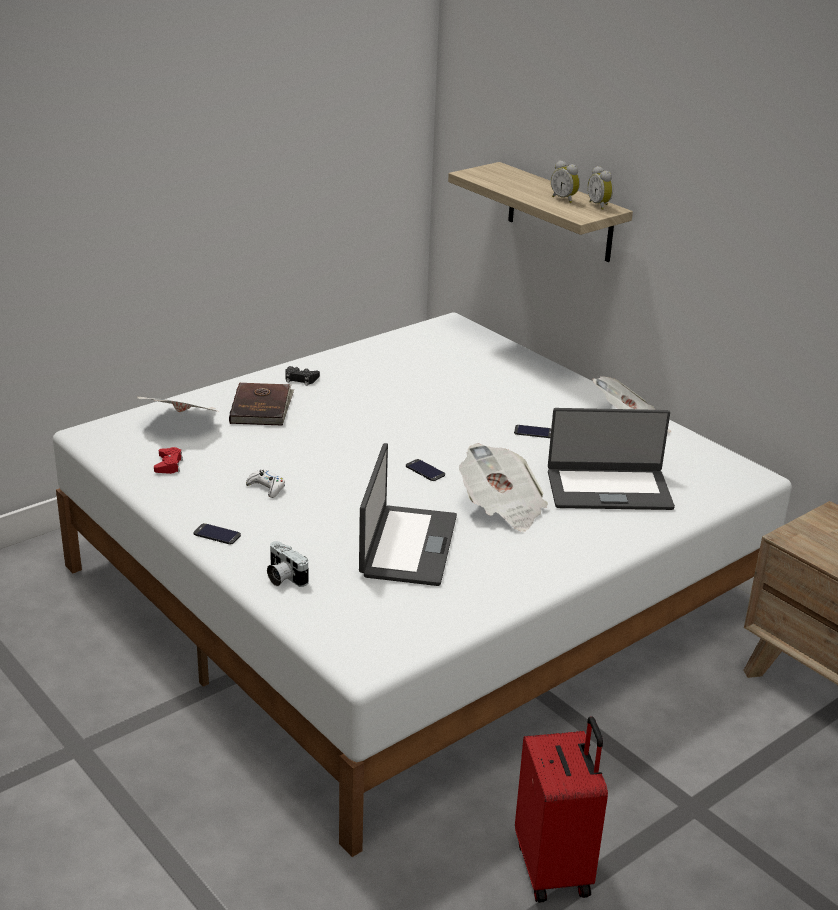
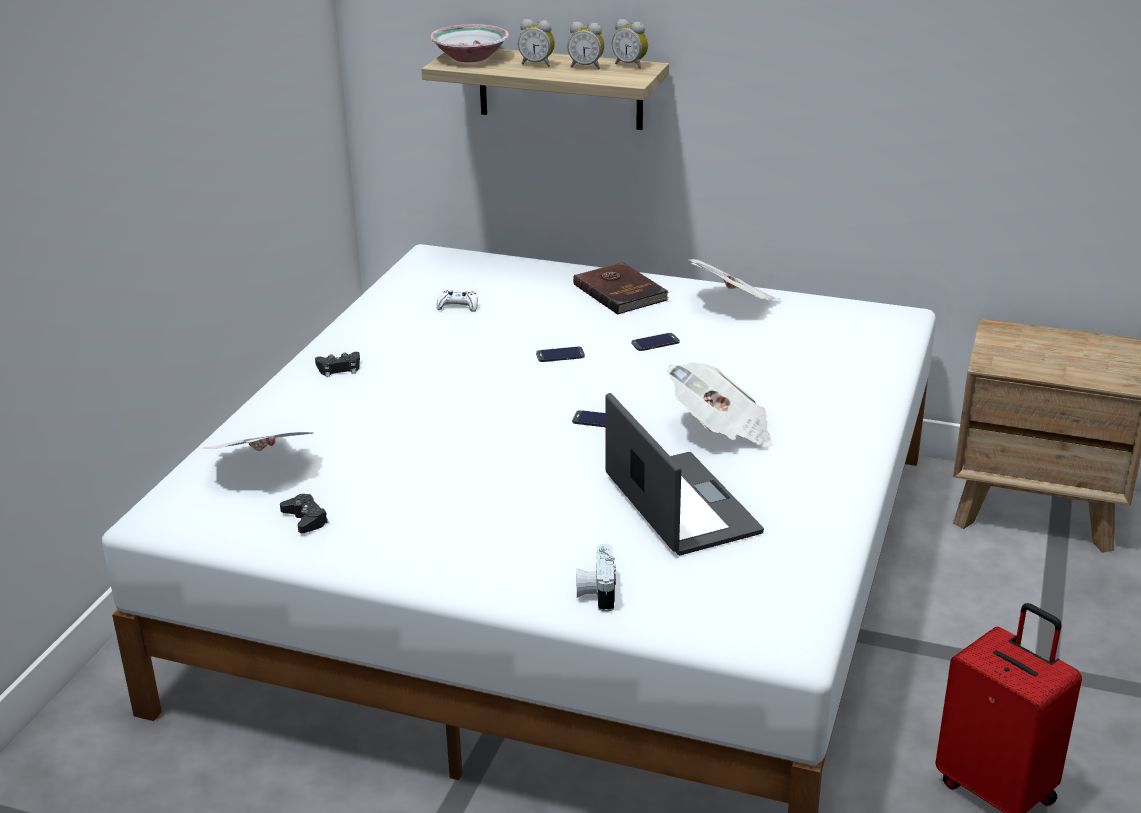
camera: 30 degrees left, 0 degrees up
red game controller [154,447,183,474] -> black game controller [280,494,328,533]
phone [194,523,241,544] -> phone moved to [536,347,585,362]
brown book [229,382,294,426] -> brown book moved to [573,262,669,315]
white game controller [246,469,285,498] -> white game controller moved to [436,290,478,312]
camera [267,541,309,587] -> camera turned 75 degrees clockwise [576,544,616,612]
laptop [548,408,675,510] -> none
none -> bowl [430,24,509,62]
none -> alarm clock [518,19,555,67]

